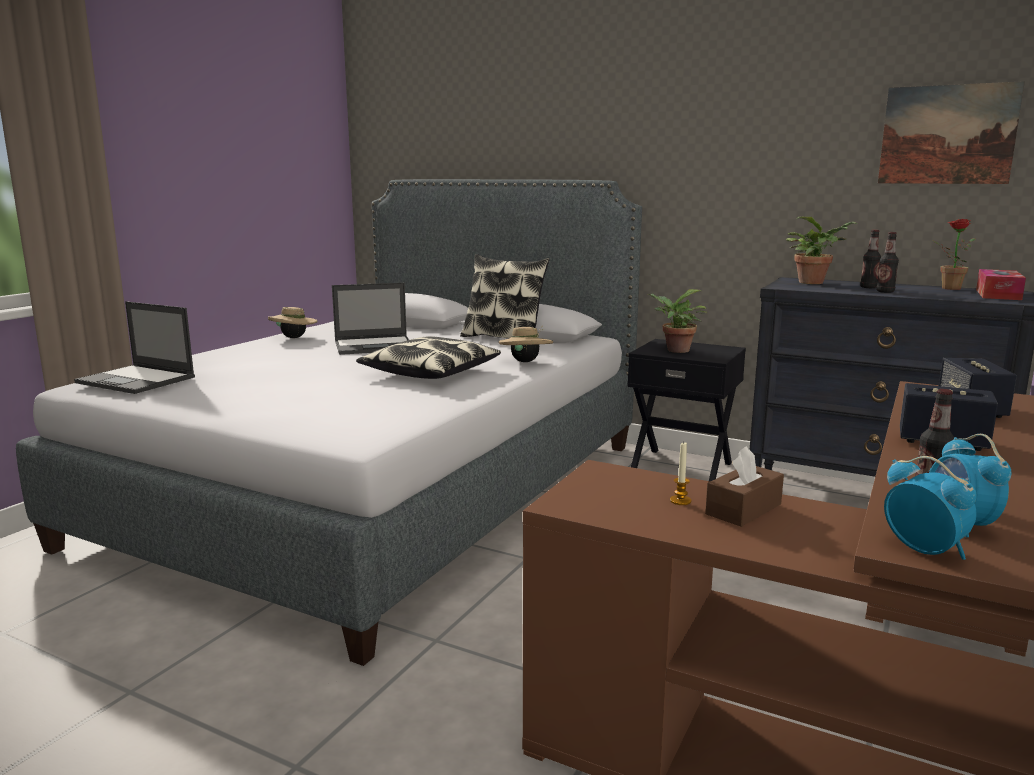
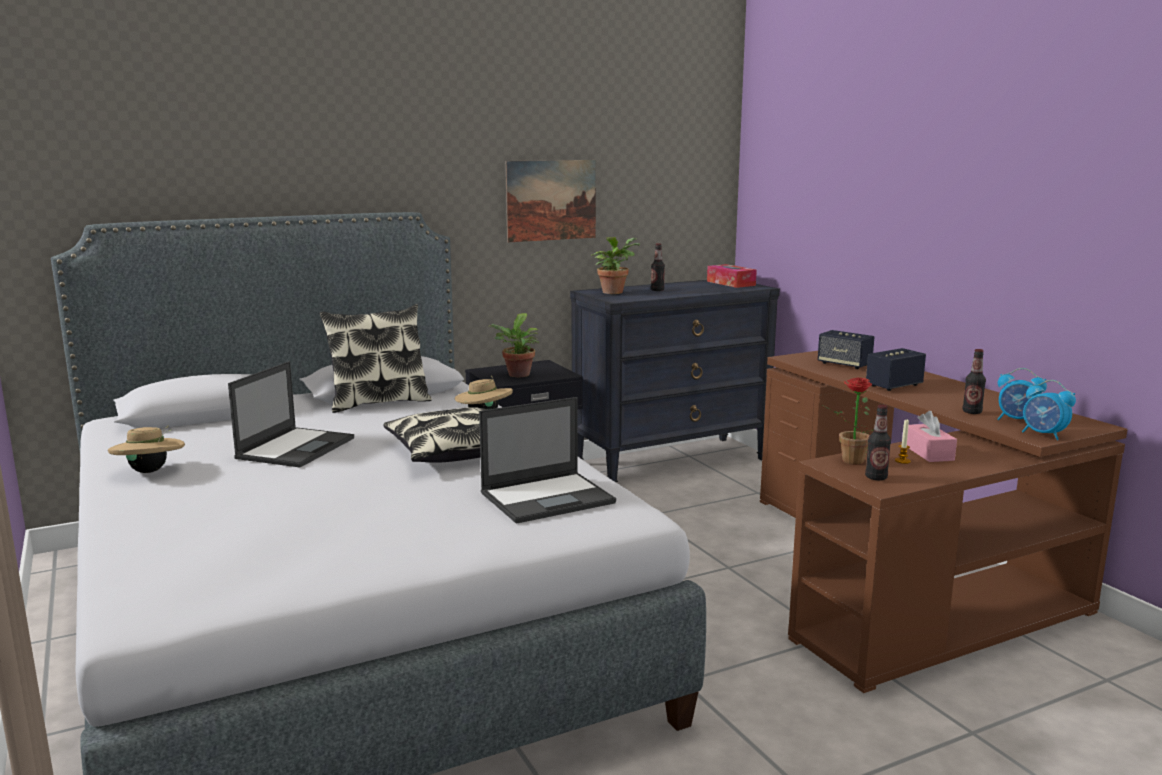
camera: 55 degrees left, 0 degrees up
laptop [74,301,195,394] -> laptop moved to [479,397,616,524]
brown tissue box [705,446,784,527] -> pink tissue box [907,411,957,462]
bottle [876,232,899,293] -> bottle moved to [865,405,891,480]
picture [878,81,1025,184] -> picture moved to [506,160,596,242]
alarm clock [884,456,977,560] -> alarm clock turned 135 degrees counterclockwise [1022,380,1076,440]
potted plant [932,219,976,290] -> potted plant moved to [822,377,874,465]

